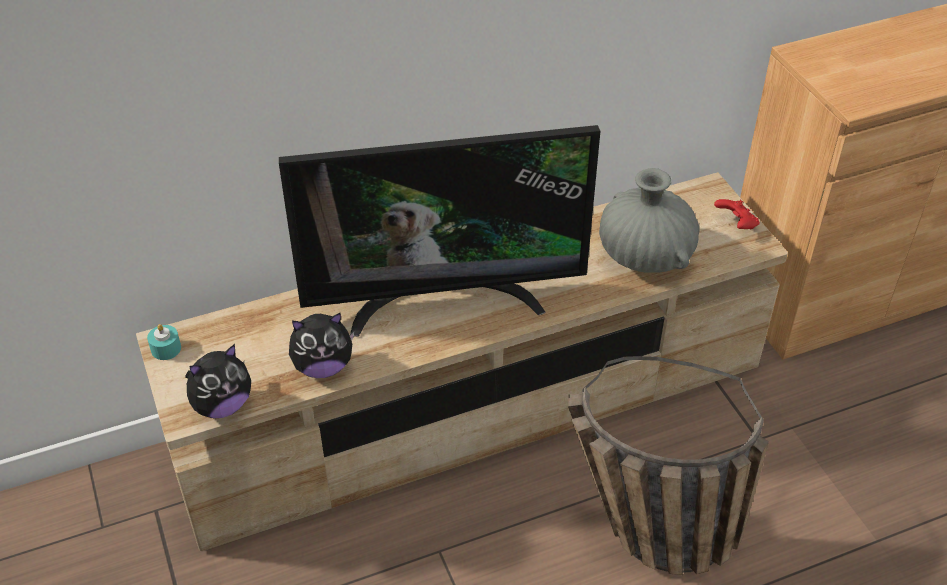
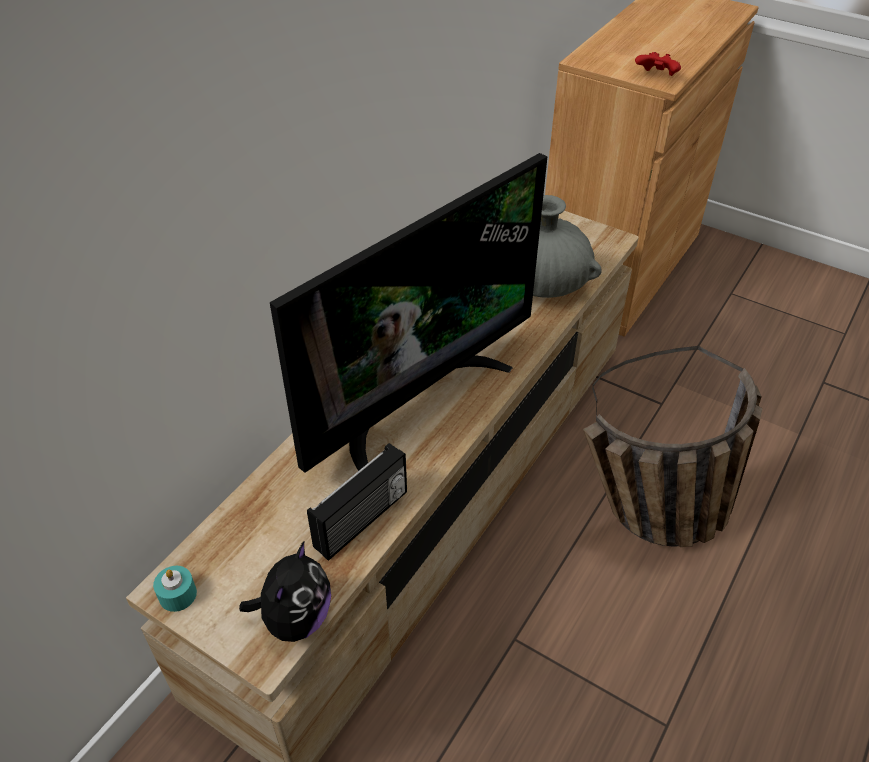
camera: 35 degrees left, 0 degrees up
plush toy [289,313,355,378] -> radio [307,443,407,561]
red game controller [714,199,760,229] -> red game controller moved to [635,52,681,76]

